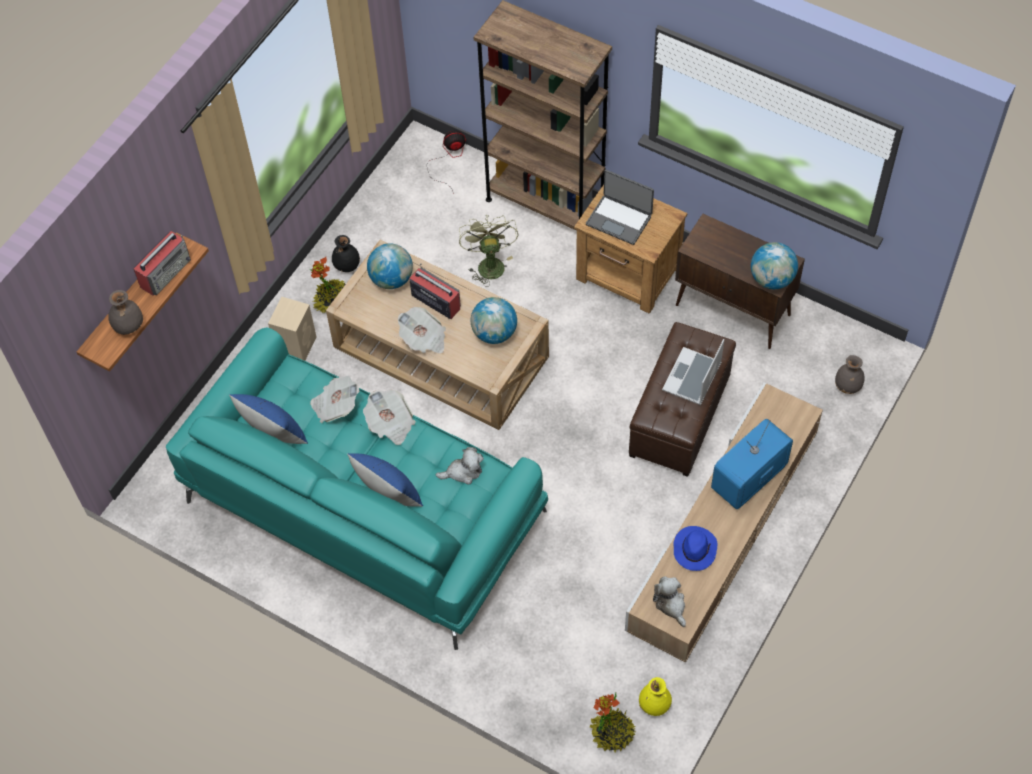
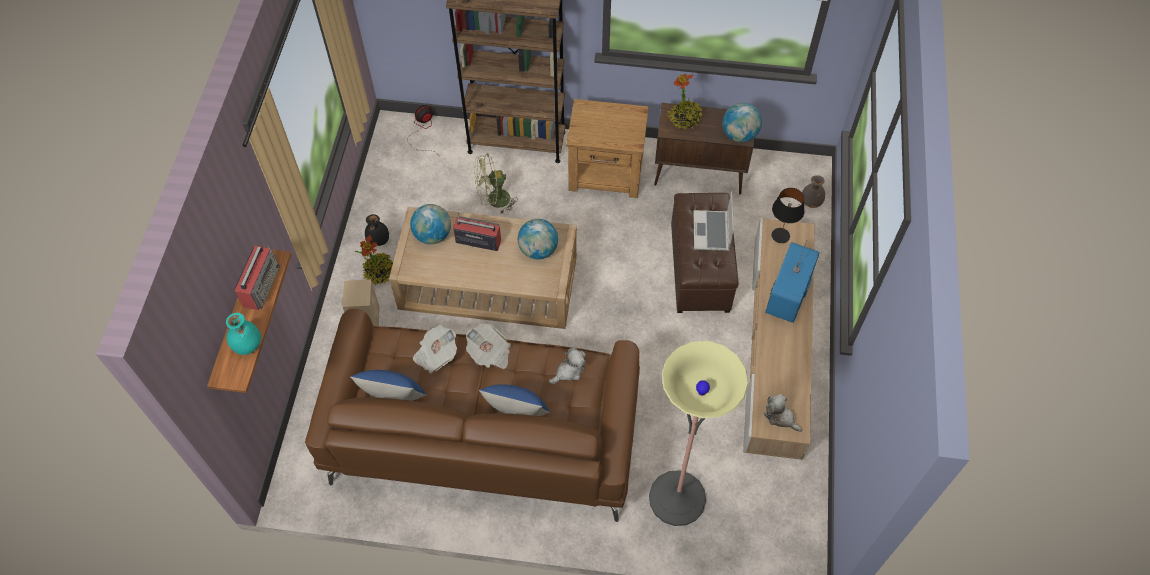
camera: 25 degrees left, 0 degrees up
grey vase [108,290,143,335] -> turquoise vase [226,313,261,355]
turquoise sofa [166,328,548,650] -> brown sofa [305,309,640,522]
newspaper [398,307,446,354] -> none
green fan [459,215,519,287] -> green fan turned 75 degrees counterclockwise [474,153,518,214]
laptop [586,170,654,245] -> none
potted plant [590,692,636,752] -> potted plant moved to [667,74,703,130]
yellow vase [639,677,672,716] -> none
blue hat [674,526,717,571] -> none
none -> floor lamp [649,341,748,526]
none -> black table lamp [772,188,805,243]

